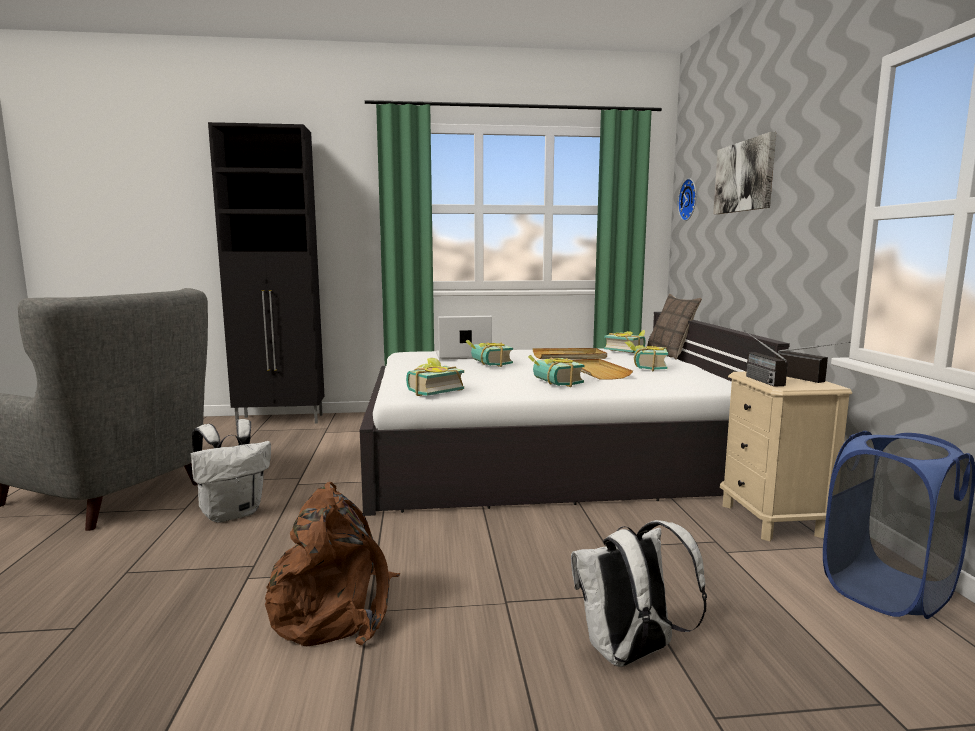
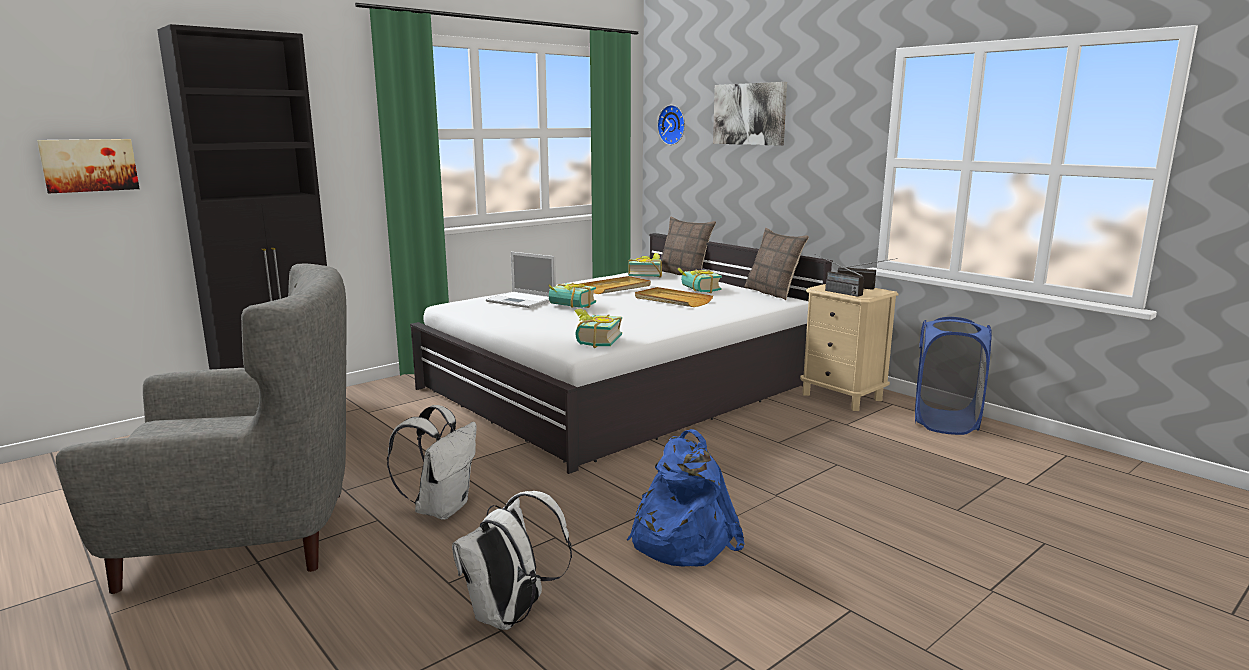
camera: 35 degrees left, 5 degrees up
brown backpack [265,482,401,646] -> blue backpack [626,429,745,566]
laptop [436,316,492,360] -> laptop turned 105 degrees counterclockwise [486,252,556,308]
book [528,355,584,387] -> none
white backpack [571,520,707,667] -> white backpack moved to [452,491,572,630]
none -> picture [37,139,139,194]
none -> pillow [745,228,809,300]

